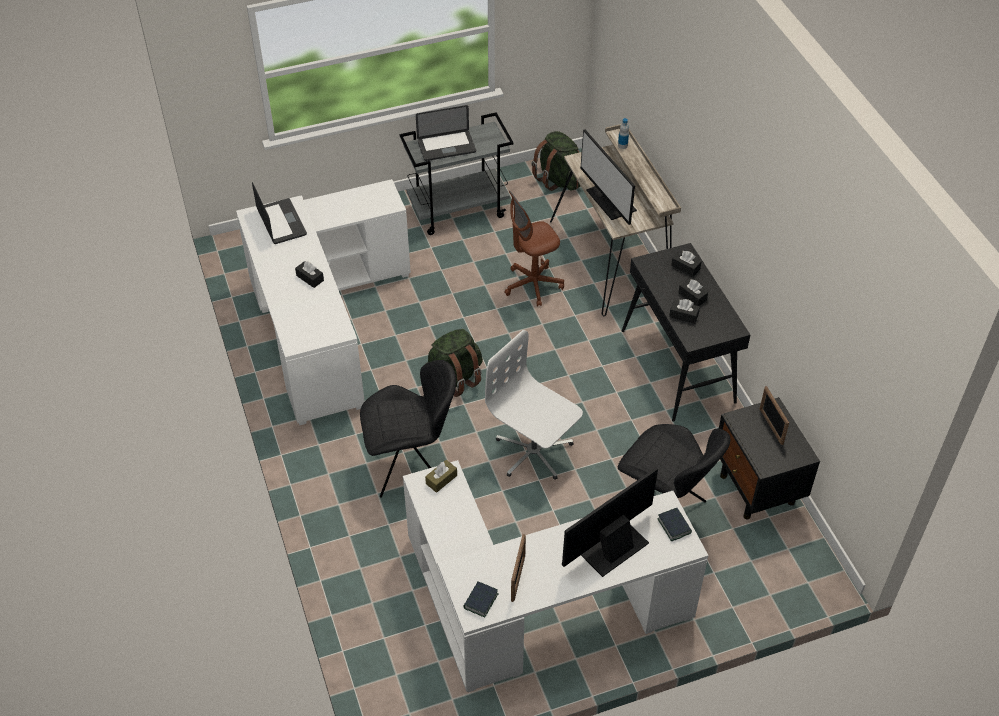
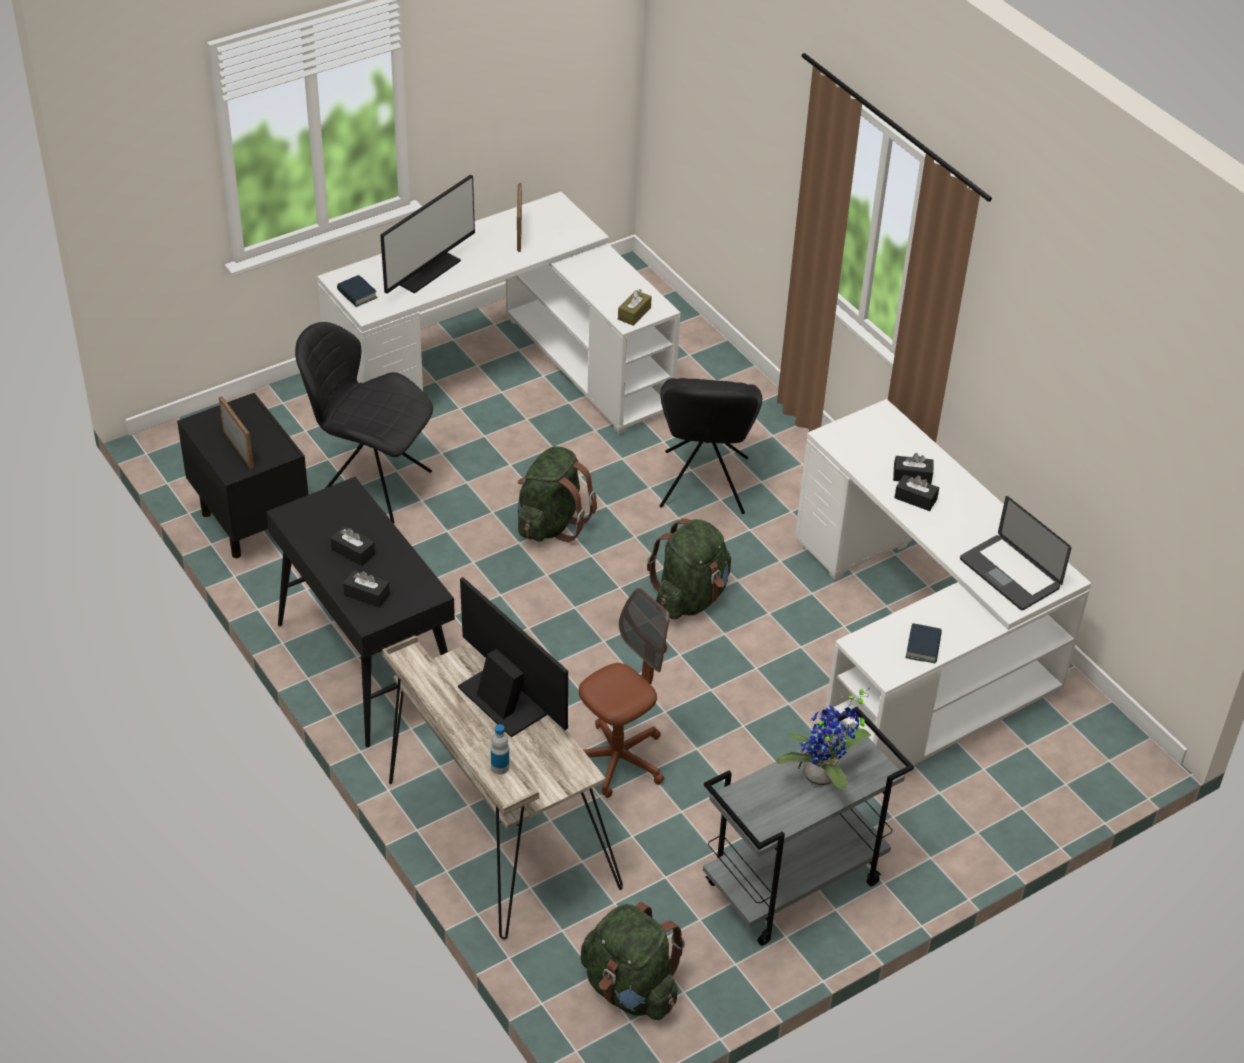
camera: 165 degrees right, 5 degrees down
black chair [360,360,456,498] -> black chair turned 60 degrees counterclockwise [660,378,762,514]
laptop [416,105,476,161] -> potted plant [776,687,871,789]
book [463,581,499,617] -> book moved to [905,623,942,663]
white office chair [485,330,583,480] -> green backpack [517,446,597,542]
black tissue box [669,299,700,324] -> black tissue box moved to [893,453,934,484]

